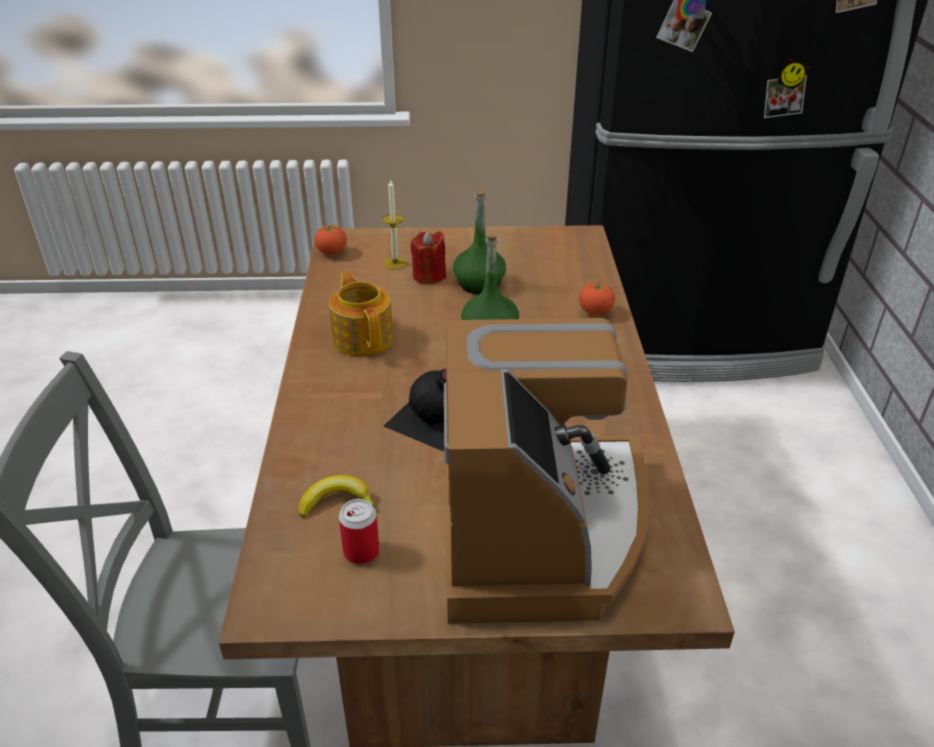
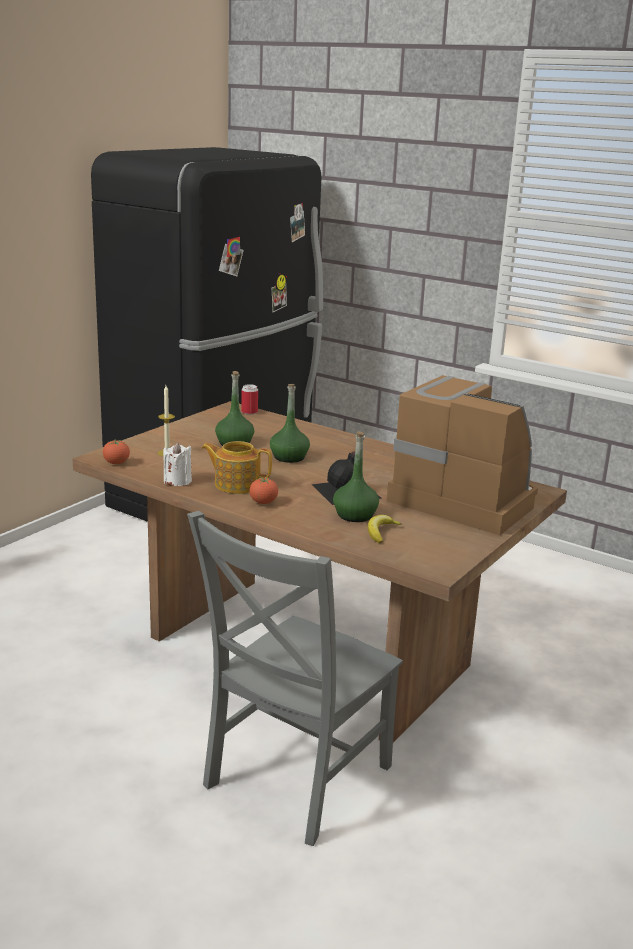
camera: 55 degrees left, 15 degrees down
can [339,499,380,564] -> can moved to [241,384,258,415]
red candle [410,230,446,284] -> none
tomato [579,281,615,315] -> tomato moved to [249,477,278,504]
none -> white candle [163,442,192,486]
none -> green bottle [333,431,379,522]

